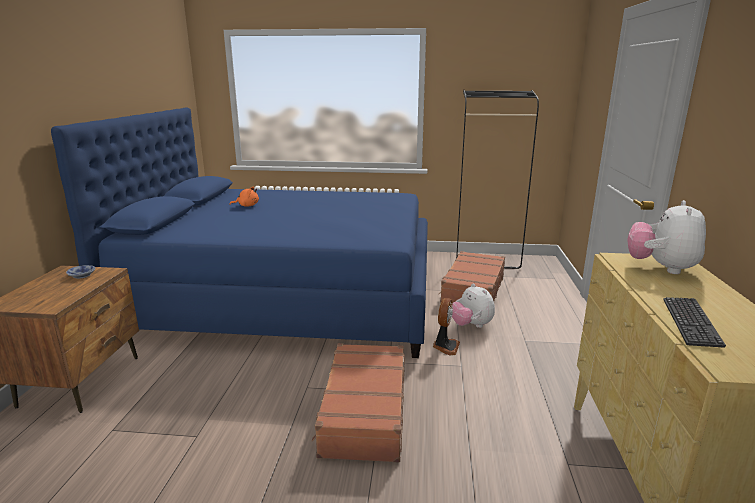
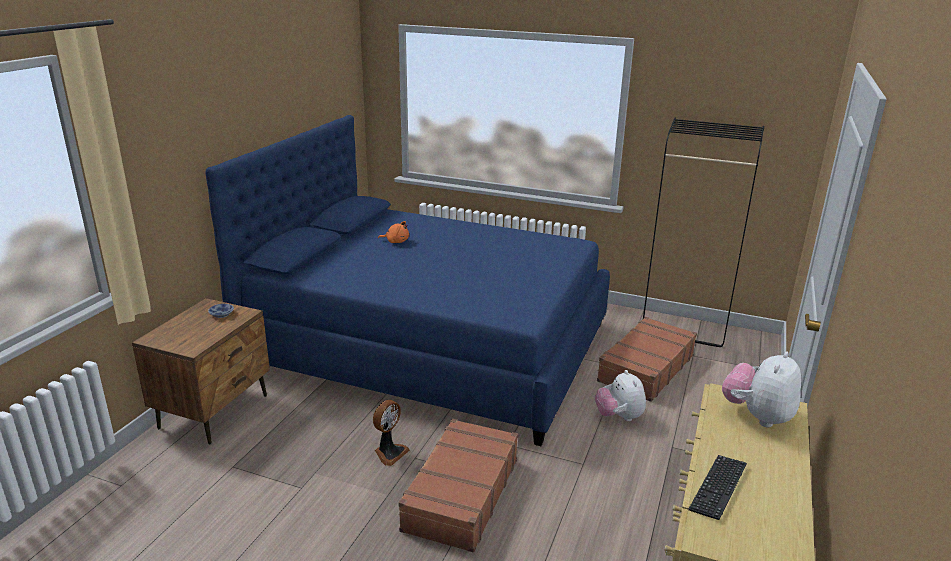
camera: 15 degrees right, 5 degrees up
fan [432,298,460,356] -> fan moved to [373,400,410,466]

